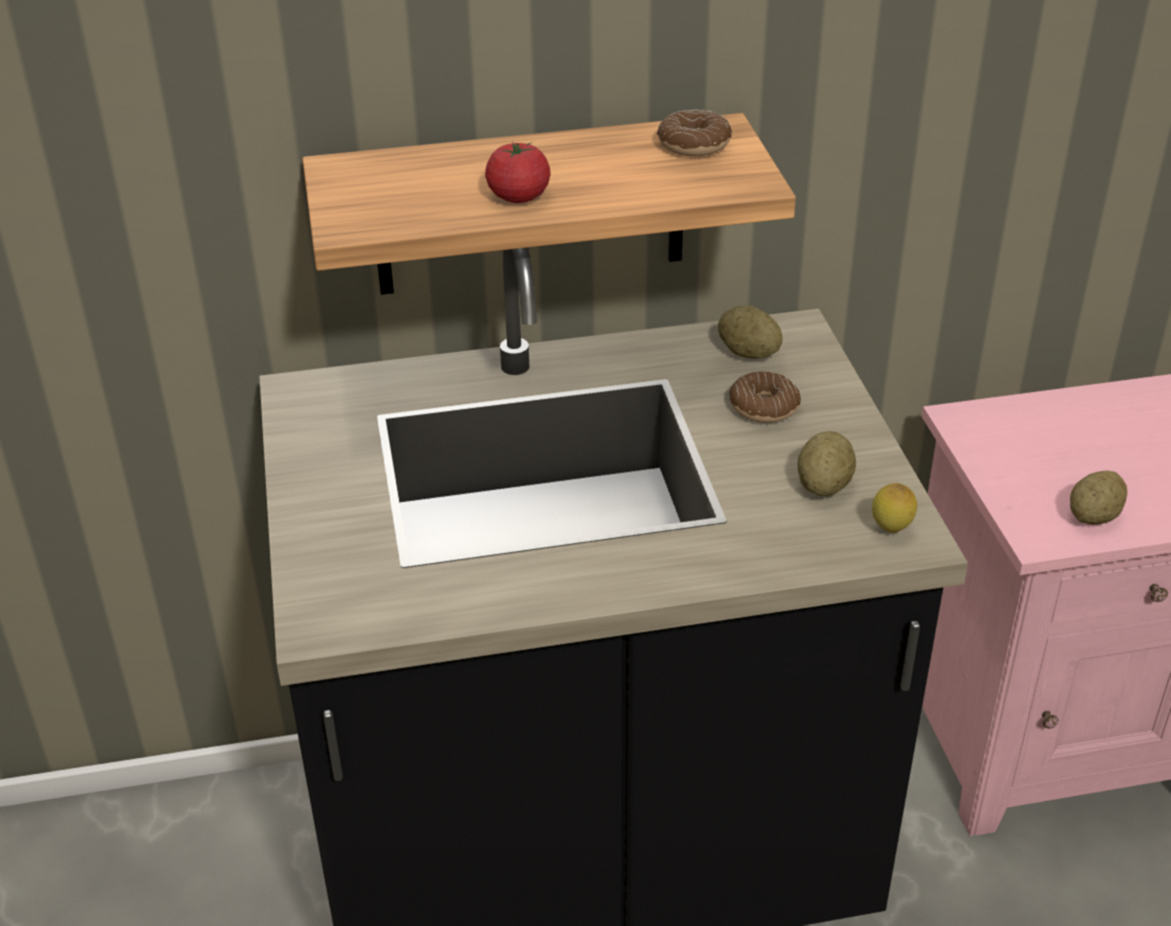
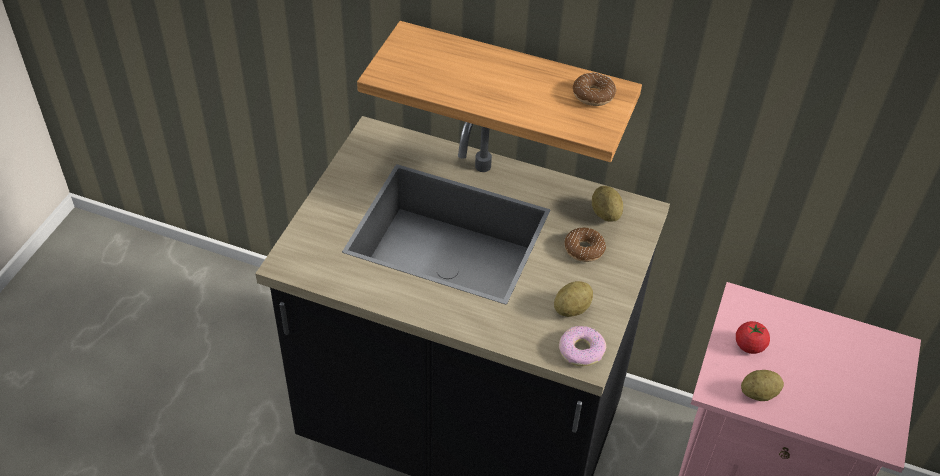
camera: 30 degrees right, 10 degrees up
tomato [485,142,550,203] -> tomato moved to [736,321,770,354]
lemon [872,483,917,533] -> donut [559,326,606,366]

